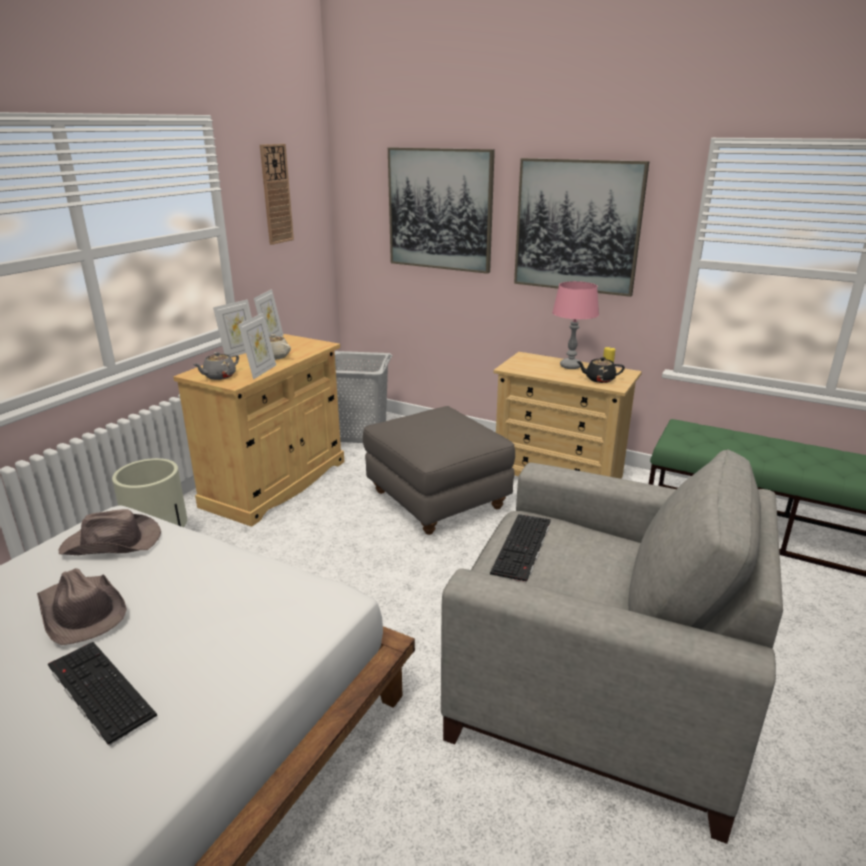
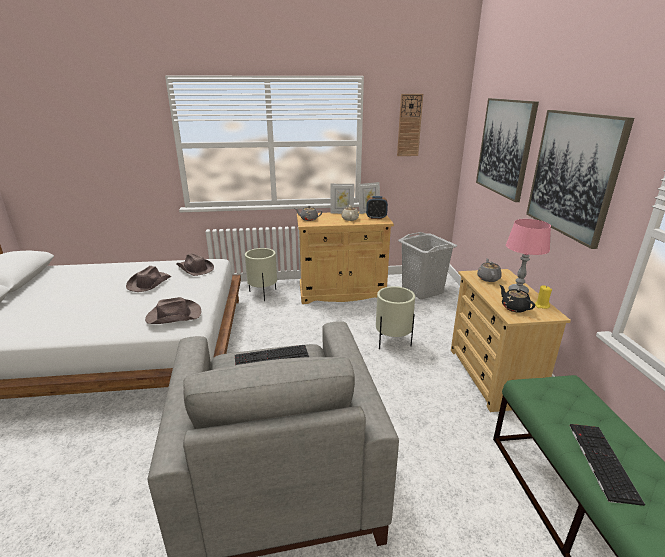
camera: 55 degrees right, 0 degrees up
keyboard [48,642,157,746] -> keyboard moved to [570,424,645,506]
picture frame [238,313,276,379] -> none
grey ottoman [363,406,515,535] -> beige planter [376,286,415,349]
none -> brown hat [145,297,201,324]
none -> alarm clock [366,196,388,219]
none -> grey teapot [477,258,502,282]

